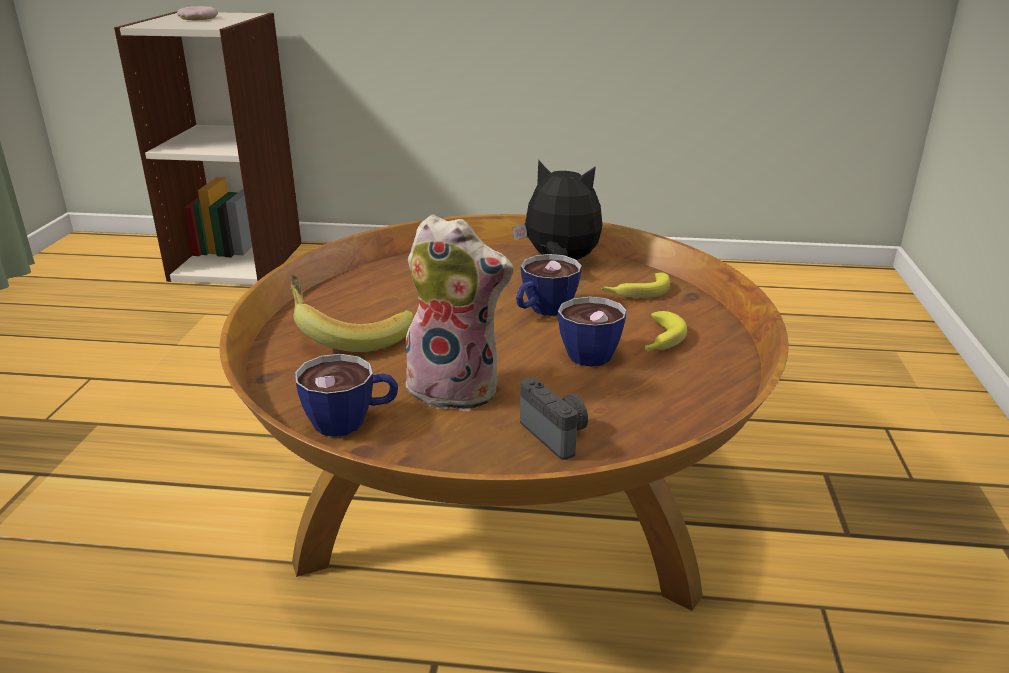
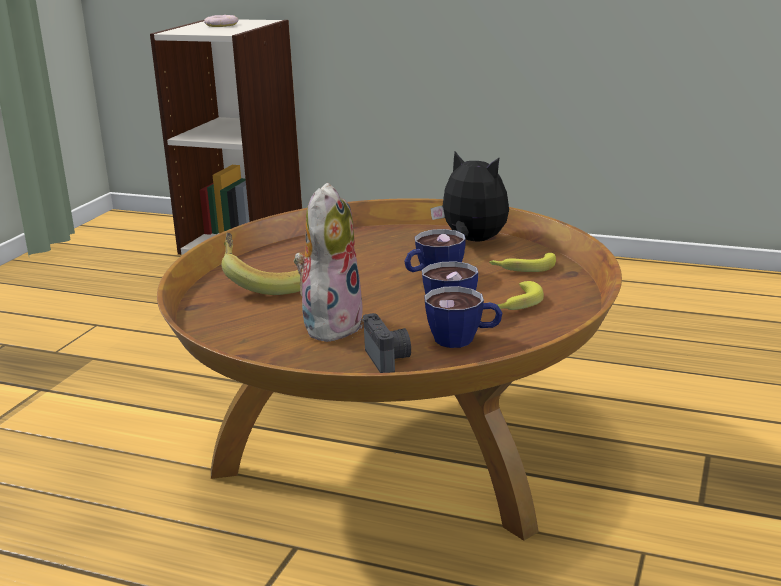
camera: 15 degrees right, 5 degrees down
cup [295,354,398,437] -> cup moved to [424,286,502,348]
plush toy [401,215,513,411] -> plush toy turned 105 degrees counterclockwise [294,183,364,342]

